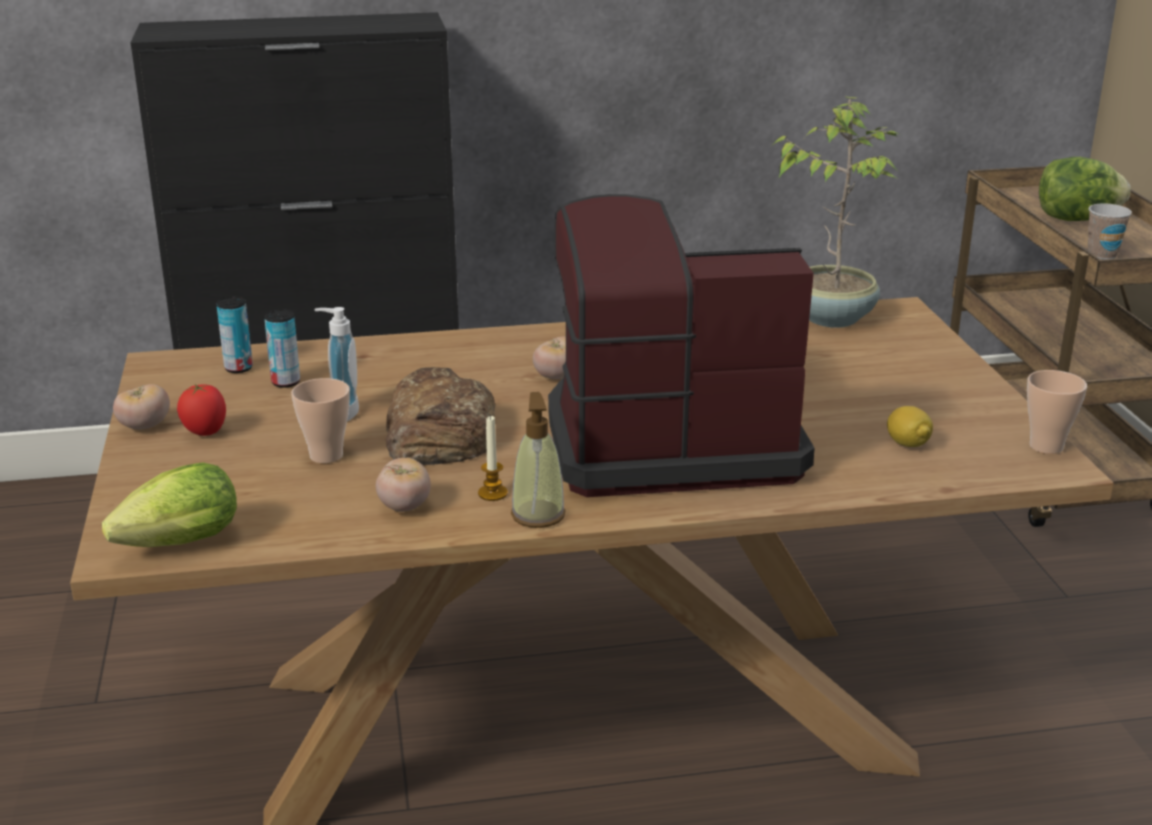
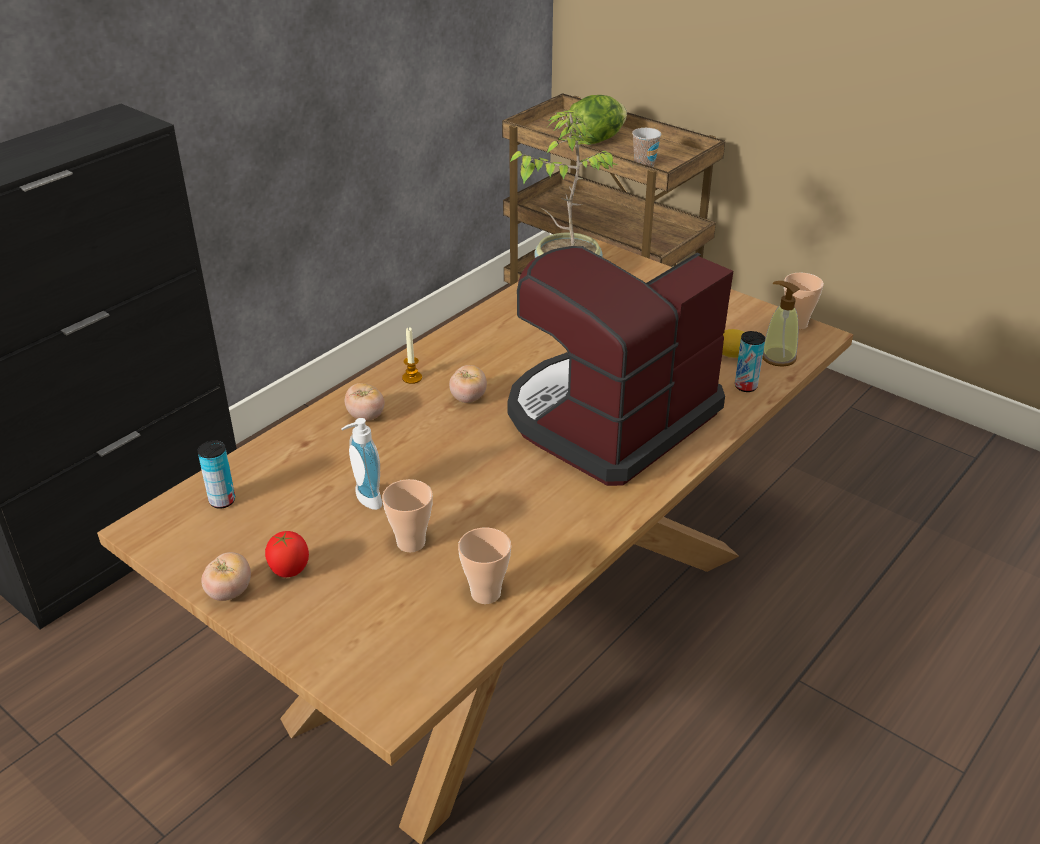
camera: 40 degrees left, 10 degrees up
lettuce [102,463,237,547] -> none
can [264,309,300,388] -> can moved to [735,331,765,392]
tomato [376,458,431,512] -> tomato moved to [345,383,385,421]
bread [386,367,495,465] -> none
candle [478,415,508,501] -> candle moved to [402,327,422,384]
soap dispenser [511,392,566,528] -> soap dispenser moved to [762,281,800,367]
none -> cup [458,527,511,604]

